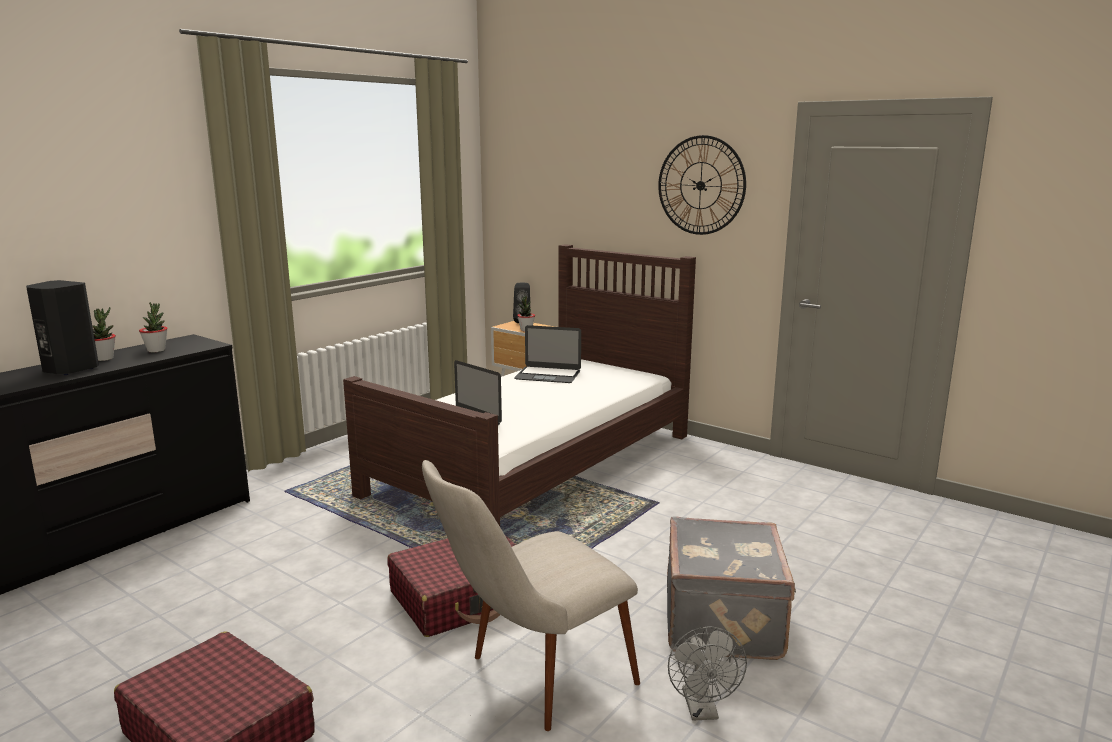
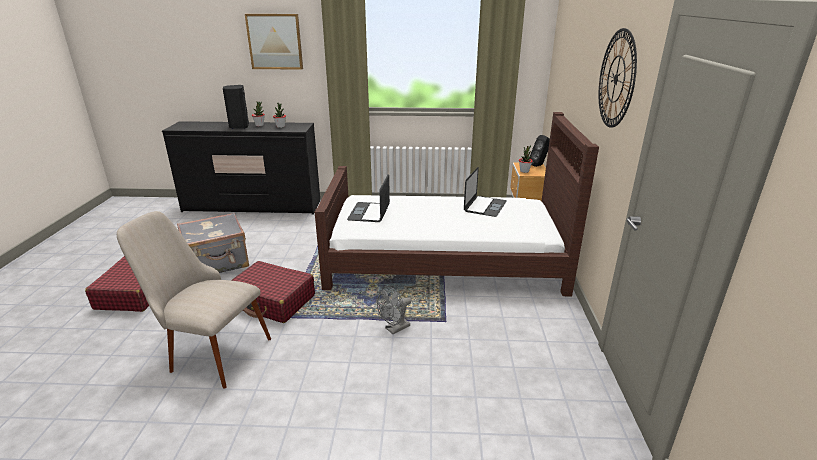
camera: 55 degrees right, 10 degrees up
laptop [514,325,581,383] -> laptop turned 135 degrees counterclockwise [464,167,506,217]
grey suitcase [667,516,796,660] -> grey suitcase moved to [177,213,249,273]
grey fan [668,626,747,720] -> grey fan moved to [377,286,412,334]
none -> picture [245,14,303,70]

